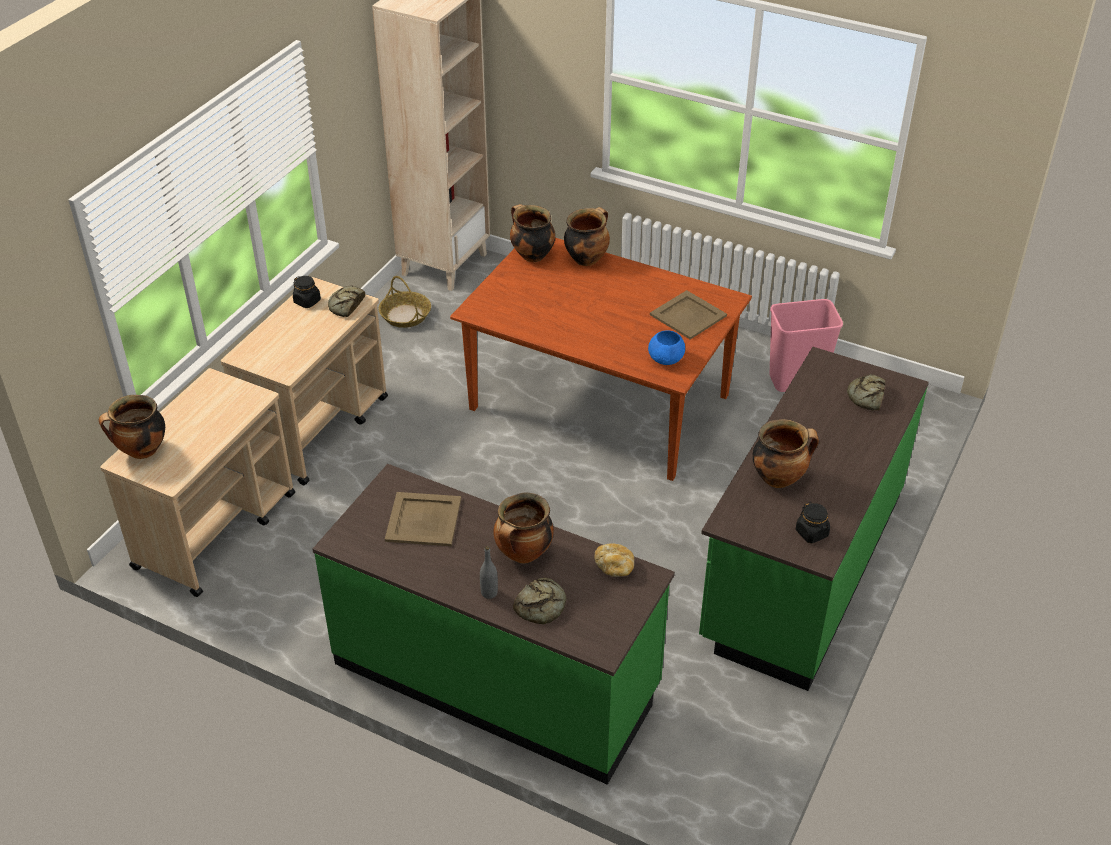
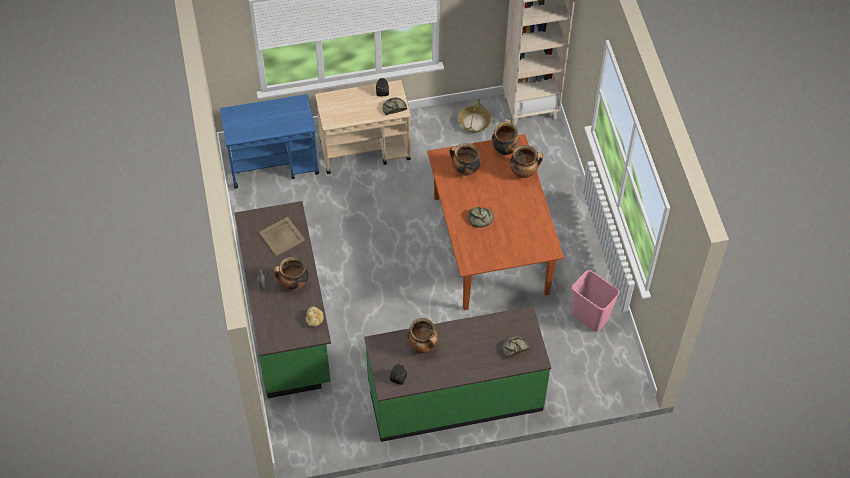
camera: 50 degrees right, 15 degrees up
cooking pot [99,395,165,459] -> cooking pot moved to [450,143,481,176]
beige cart [100,368,295,597] -> blue cart [220,94,319,189]
bread [513,578,567,624] -> bread moved to [468,207,494,228]
blue bowl [648,331,685,365] -> none
beige tray [650,290,727,339] -> none

